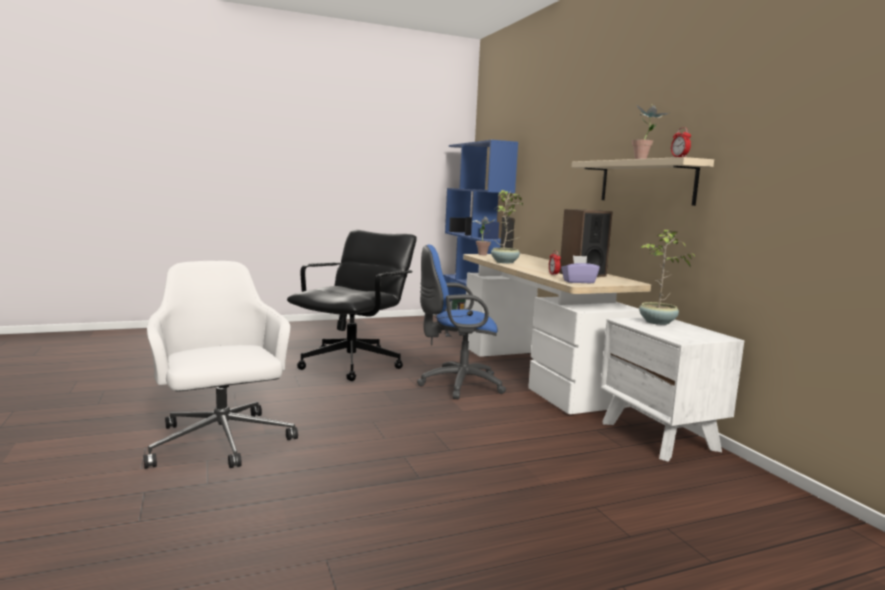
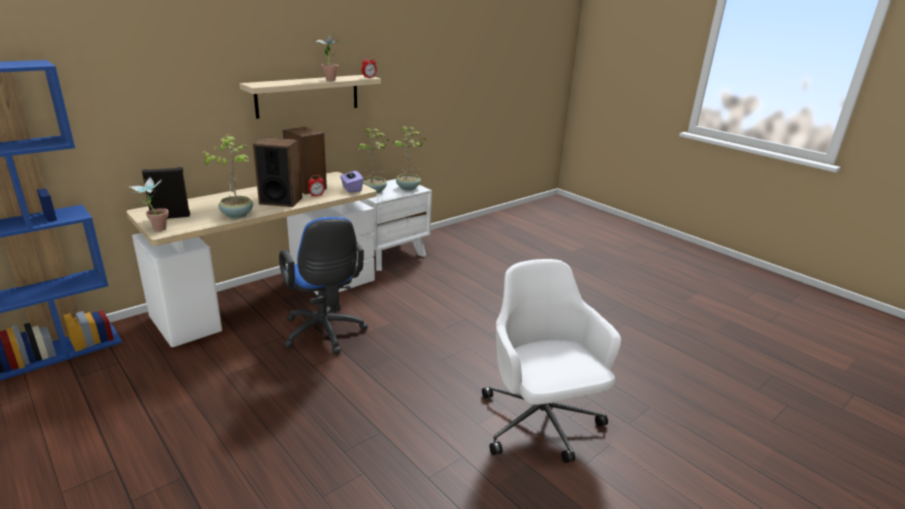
camera: 110 degrees left, 15 degrees up
white office chair [144,261,298,469] -> white office chair turned 120 degrees clockwise [482,259,621,463]
black office chair [287,230,417,381] -> none
none -> speaker [253,137,302,207]
none -> potted plant [393,126,426,190]

